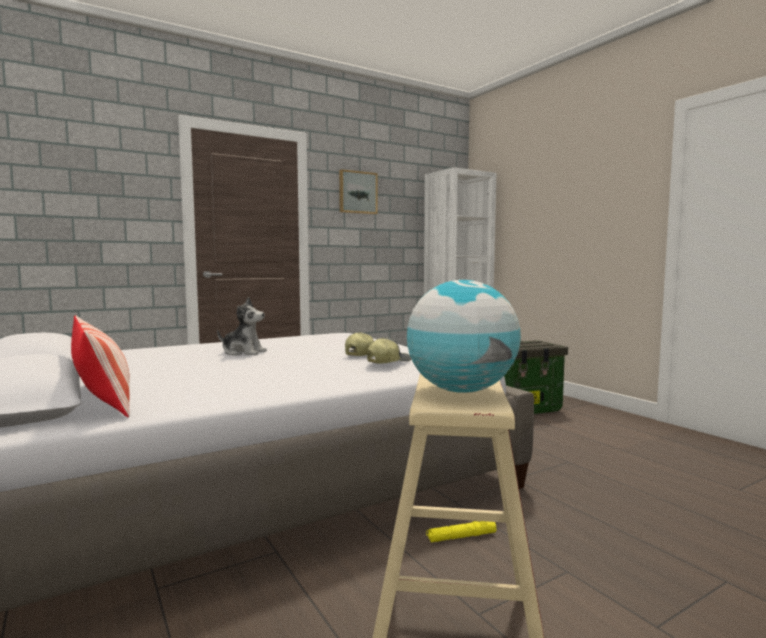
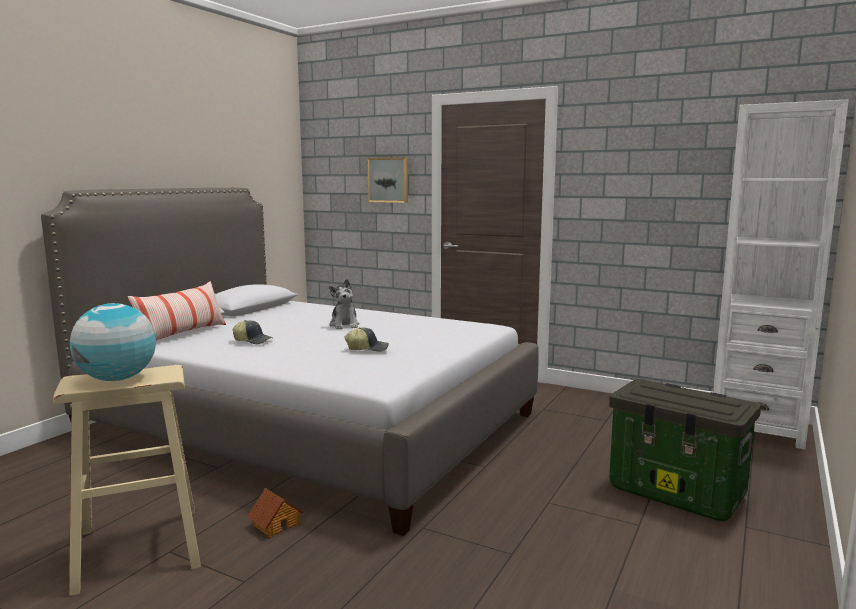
camera: 60 degrees right, 5 degrees up
picture [339,169,378,214] -> picture moved to [368,157,408,203]
cap [367,338,411,364] -> cap moved to [233,320,273,344]
yellow flashlight [426,521,497,542] -> toy house [247,488,304,538]

